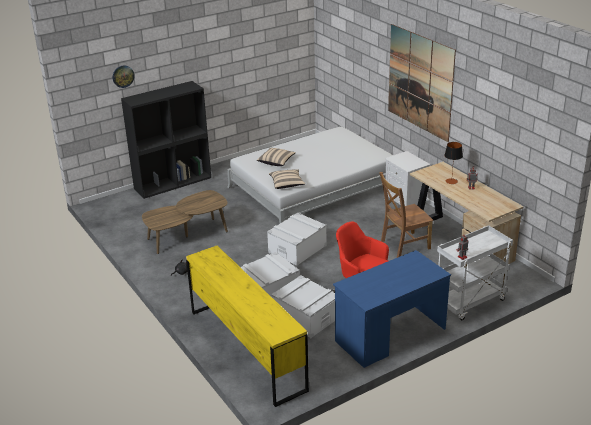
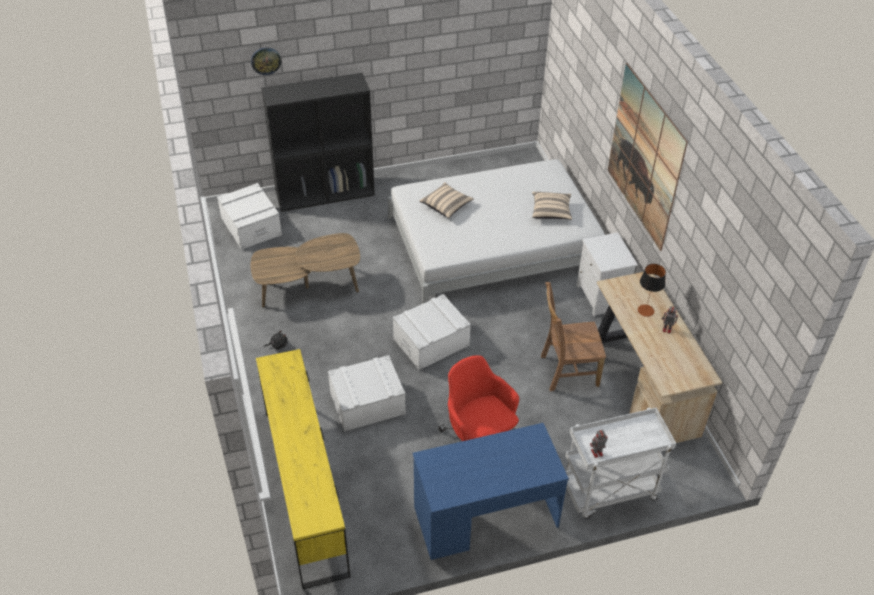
camera: 15 degrees right, 15 degrees up
beige pillow [269,170,305,189] -> beige pillow moved to [532,192,572,220]
white storage box [271,275,335,338] -> white storage box moved to [217,183,282,250]

